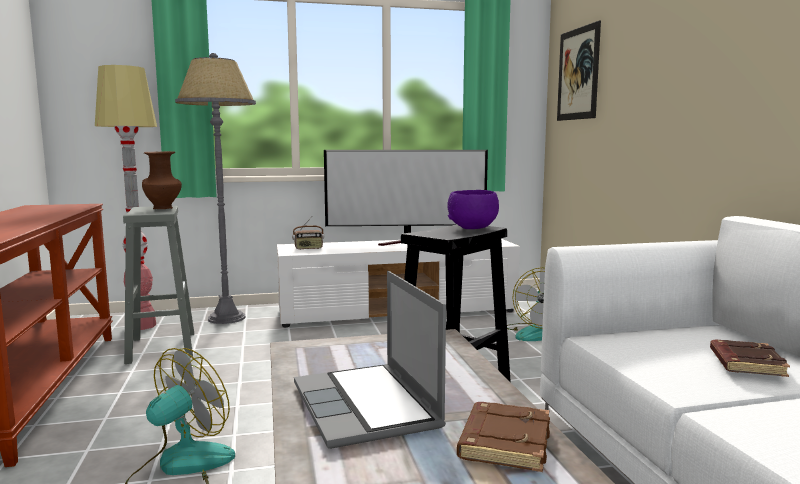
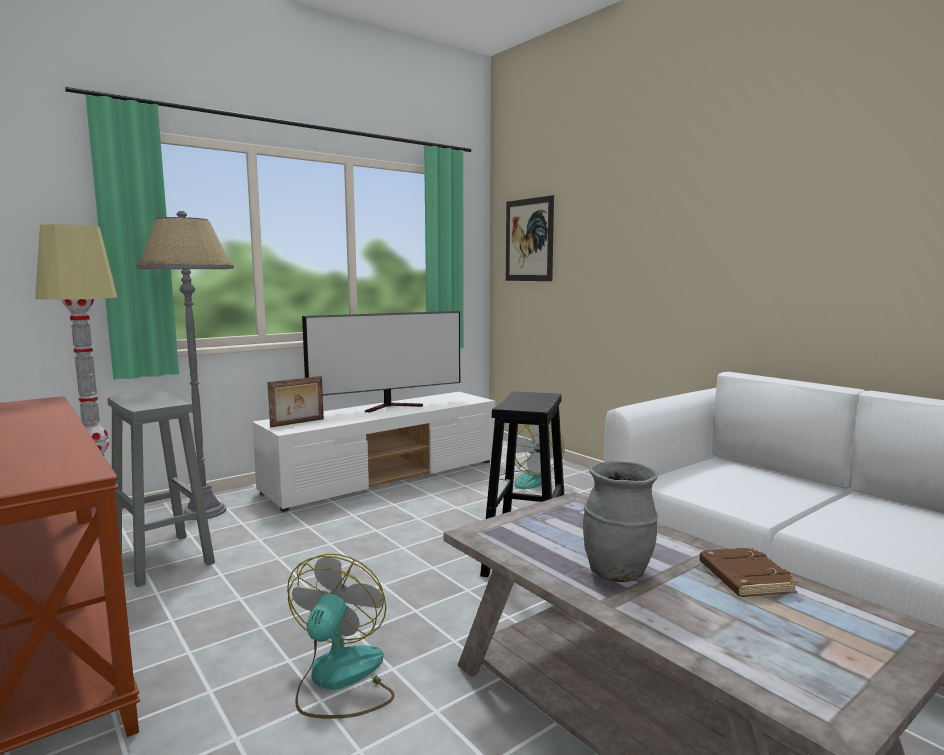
camera: 25 degrees left, 0 degrees up
brown vase [142,151,182,209] -> none
radio [292,218,324,250] -> picture frame [267,376,324,428]
laptop [294,271,446,449] -> grey vase [583,461,658,582]
purple bowl [447,190,499,229] -> none
brown book [710,340,790,377] -> none

